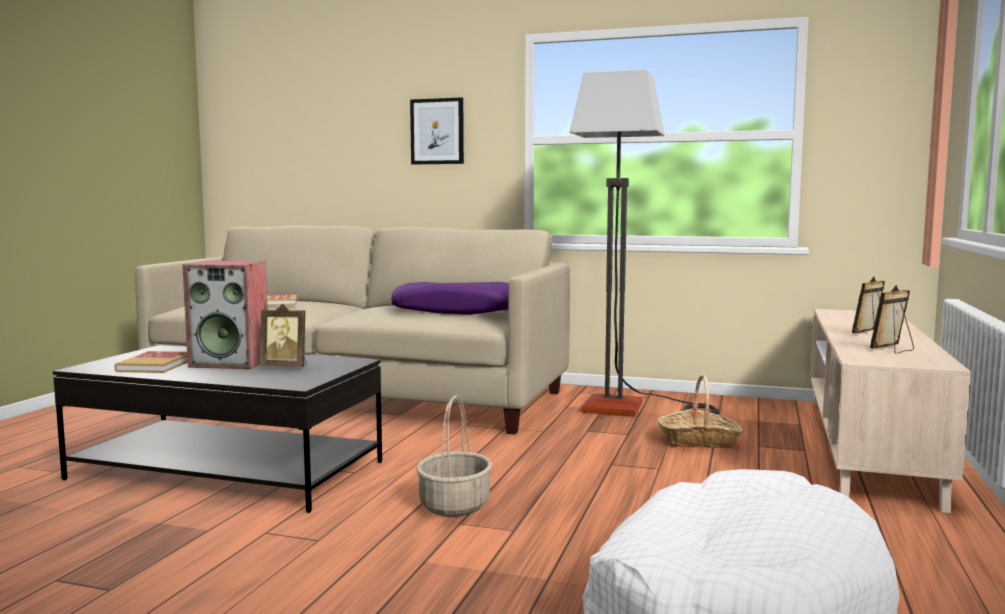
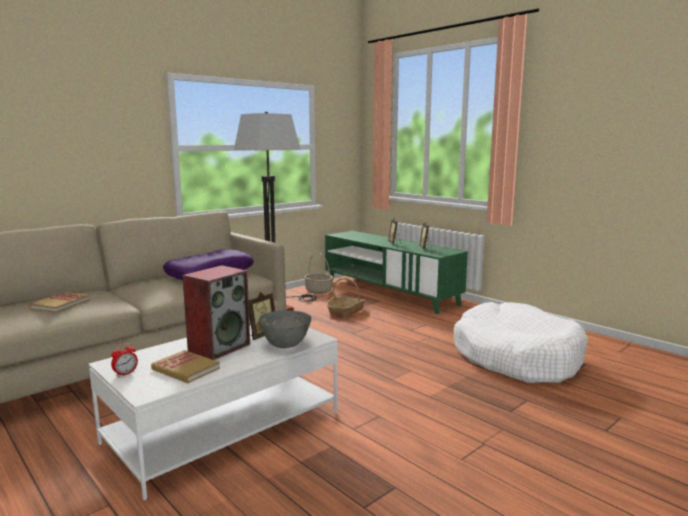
camera: 60 degrees left, 5 degrees up
black coffee table [53,345,382,513] -> white coffee table [89,321,338,500]
picture [410,97,464,165] -> none
basket [416,395,492,517] -> basket moved to [304,252,333,294]
beige tv stand [810,309,971,513] -> green tv stand [325,231,468,314]
none -> alarm clock [111,343,138,377]
none -> grey bowl [259,310,311,348]

